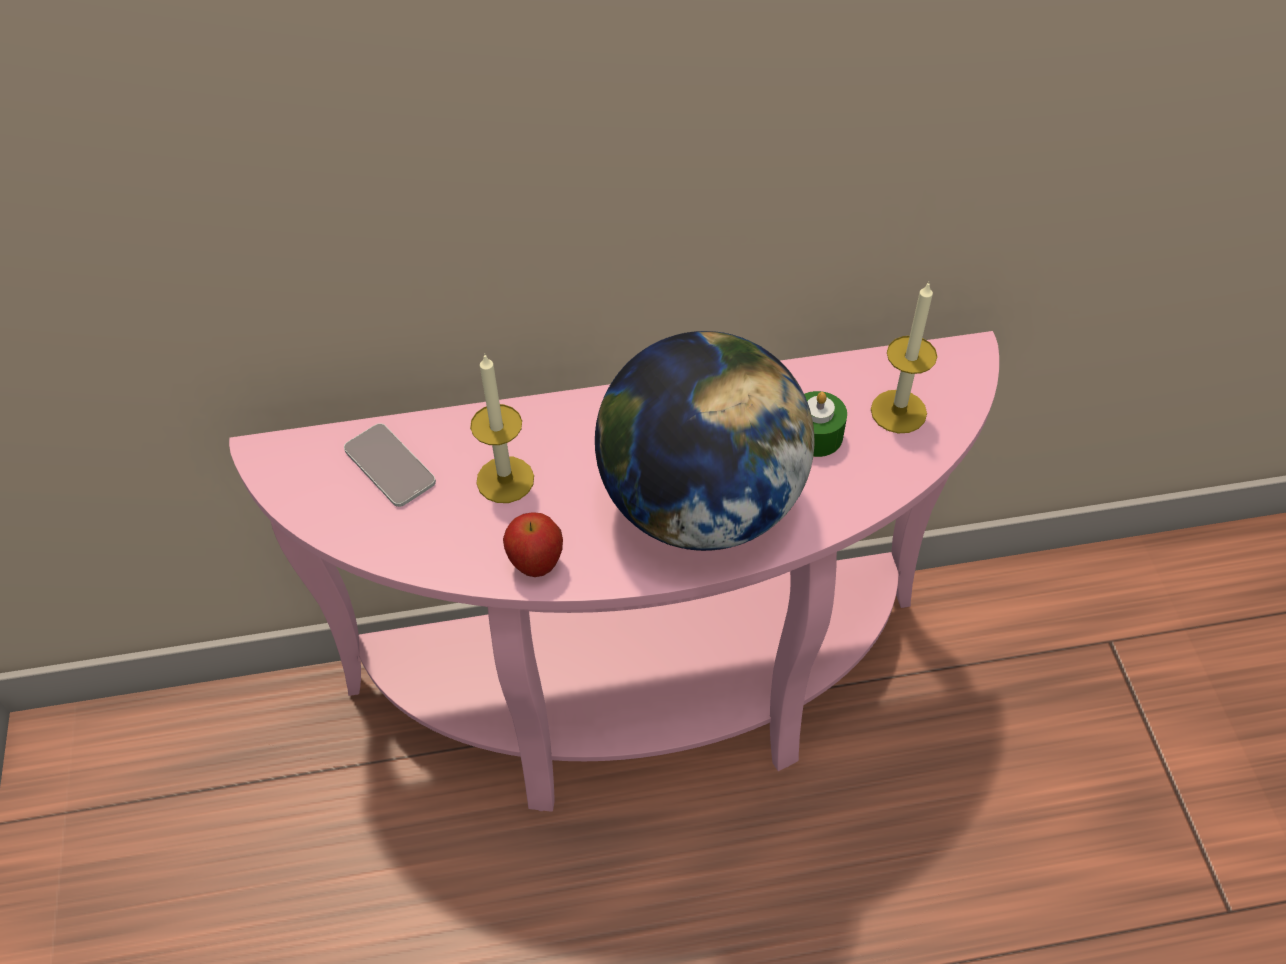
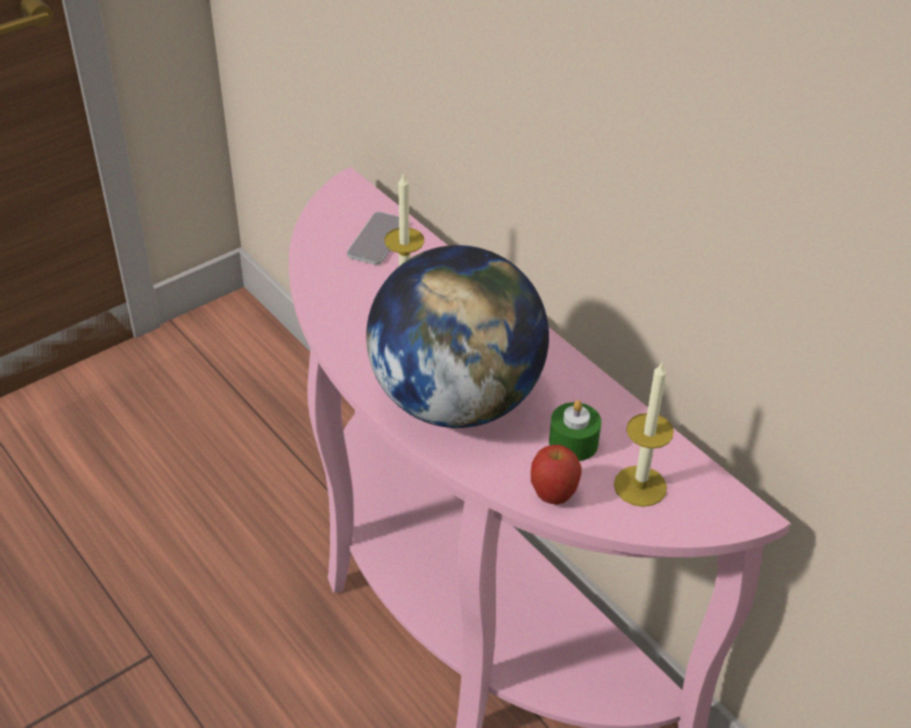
camera: 60 degrees right, 10 degrees down
apple [503,512,563,577] -> apple moved to [531,445,581,505]

